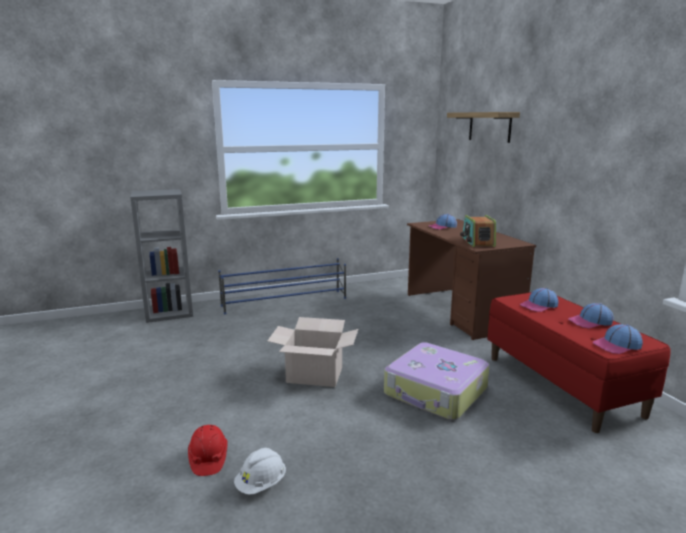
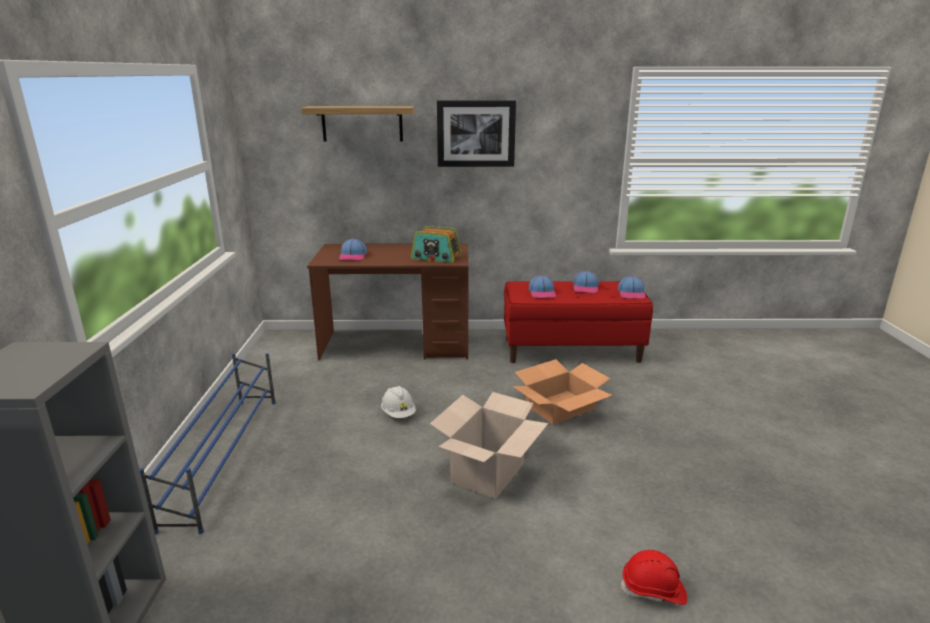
camera: 70 degrees left, 5 degrees up
white hard hat [234,448,286,495] -> white hard hat moved to [381,386,416,418]
suitcase [384,342,490,420] -> cardboard box [513,359,613,425]
none -> picture [437,100,516,167]

